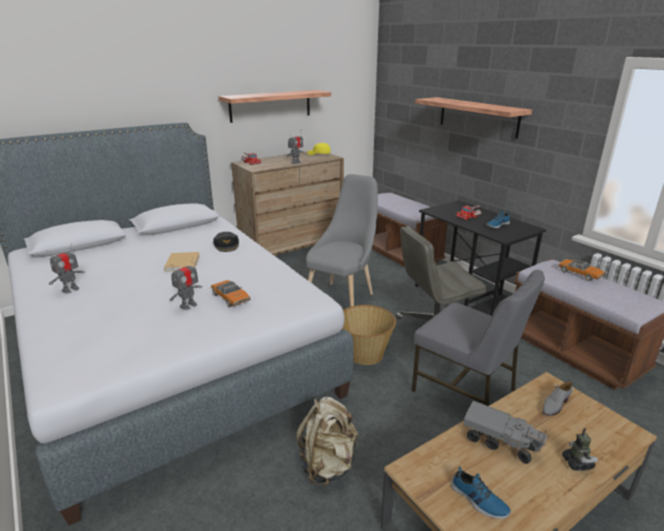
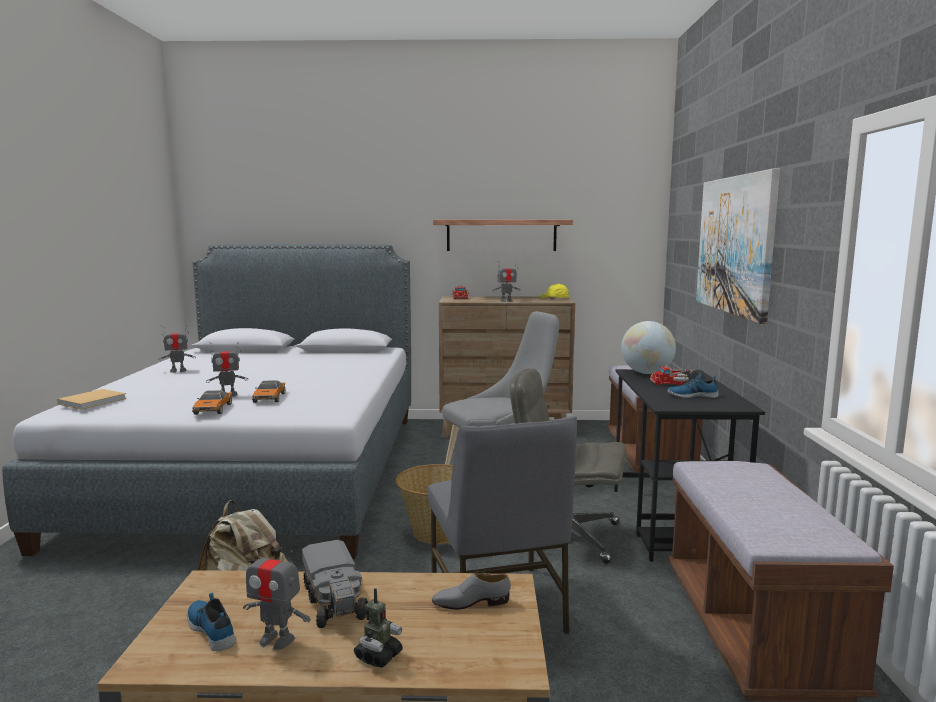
camera: 35 degrees right, 15 degrees down
beige book [164,252,200,272] -> beige book moved to [57,389,127,410]
black cap [213,232,239,252] -> none
shelf [415,97,532,139] -> picture [696,169,780,324]
shoe [451,466,511,519] -> shoe turned 150 degrees clockwise [187,593,236,651]
toy car [559,259,605,281] -> toy car moved to [192,390,232,415]
none -> toy robot [243,540,311,650]
none -> globe [621,321,676,374]

